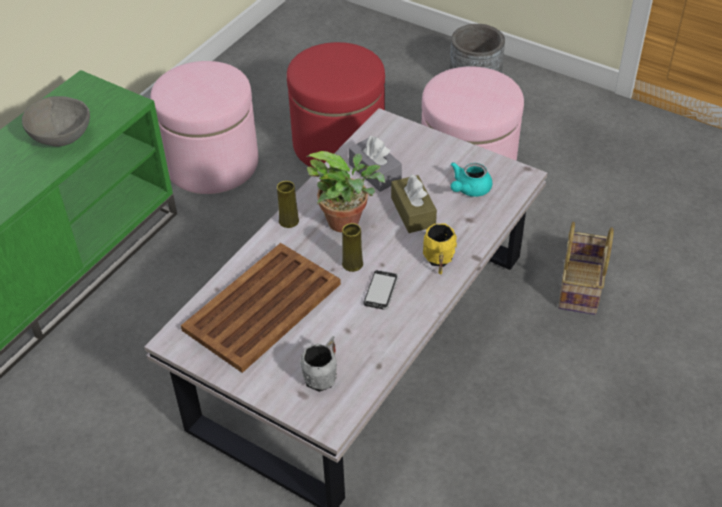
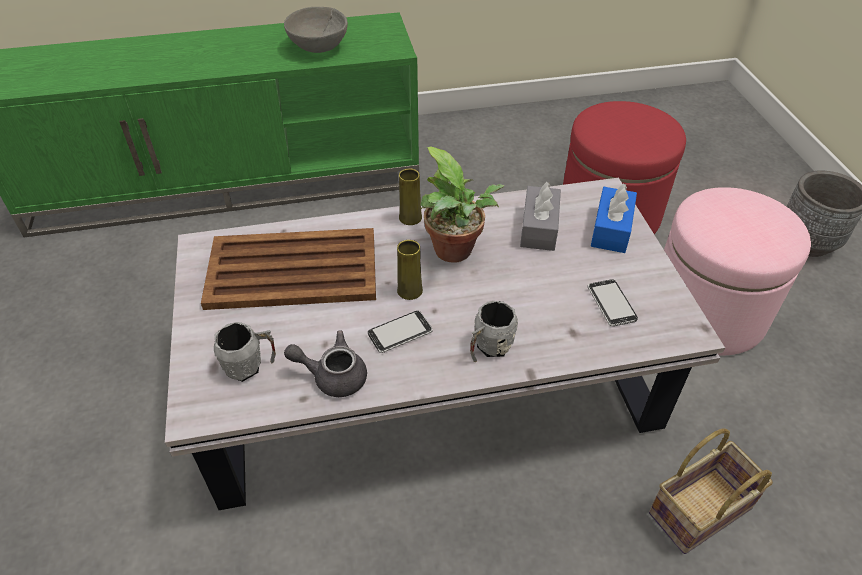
camera: 45 degrees right, 0 degrees up
pink ottoman [150,61,258,194] -> none
brown tissue box [391,174,437,233] -> none
yellow mug [423,223,457,275] -> grey mug [470,301,518,362]
turquoise teapot [451,162,492,197] -> phone [588,279,638,326]
none -> grey teapot [284,331,367,397]
none -> blue tissue box [591,183,637,253]

